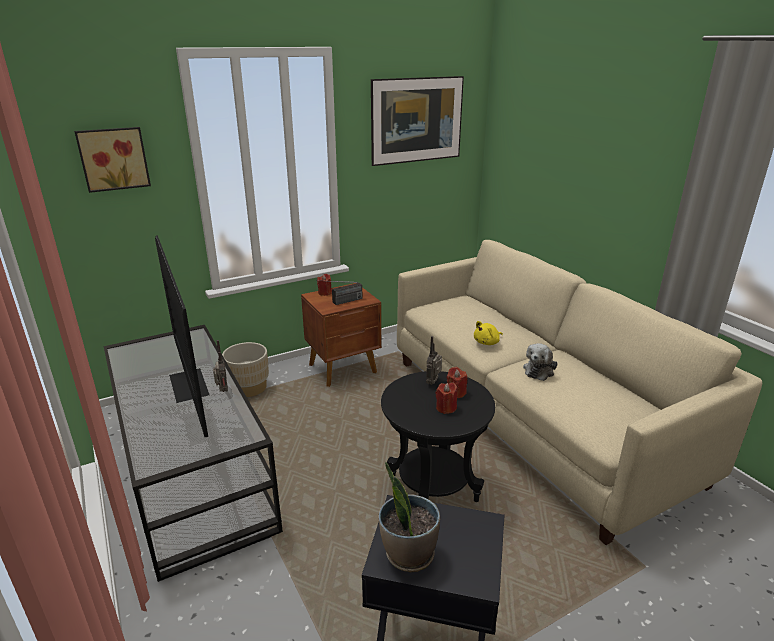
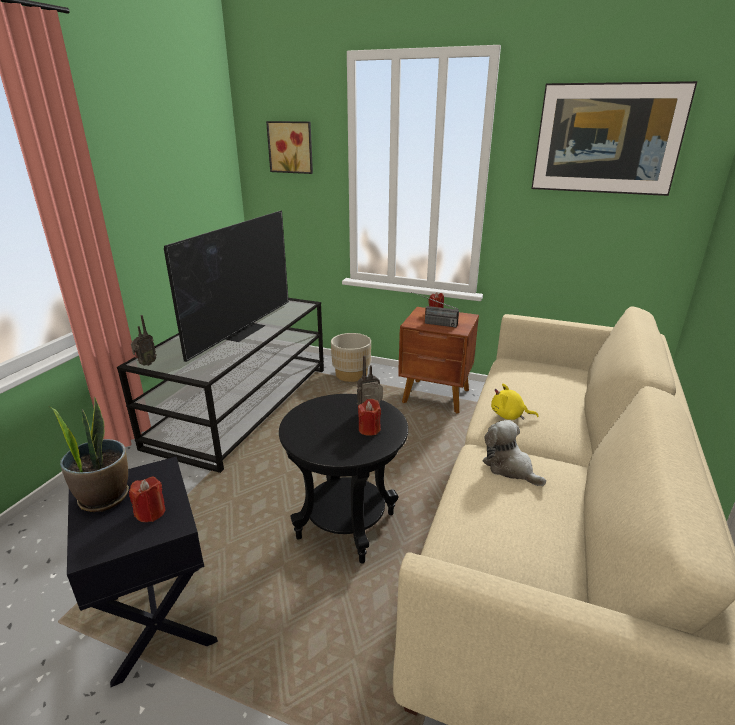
camera: 50 degrees right, 0 degrees up
radio [213,340,228,392] -> radio moved to [131,315,157,366]
red candle [435,382,457,414] -> red candle moved to [129,477,166,522]
plush toy [523,343,557,381] -> plush toy turned 60 degrees clockwise [483,420,546,486]

